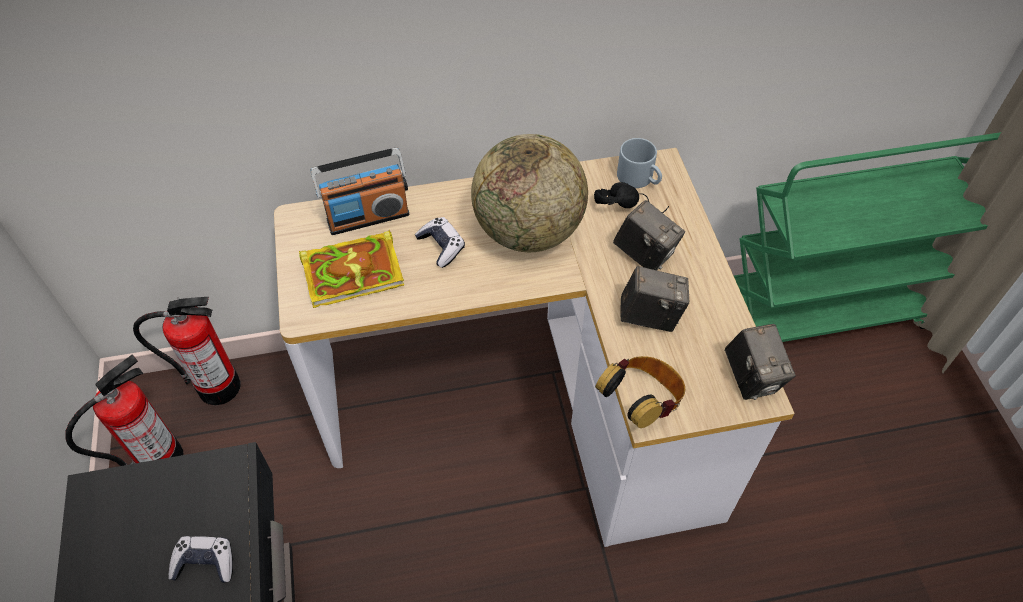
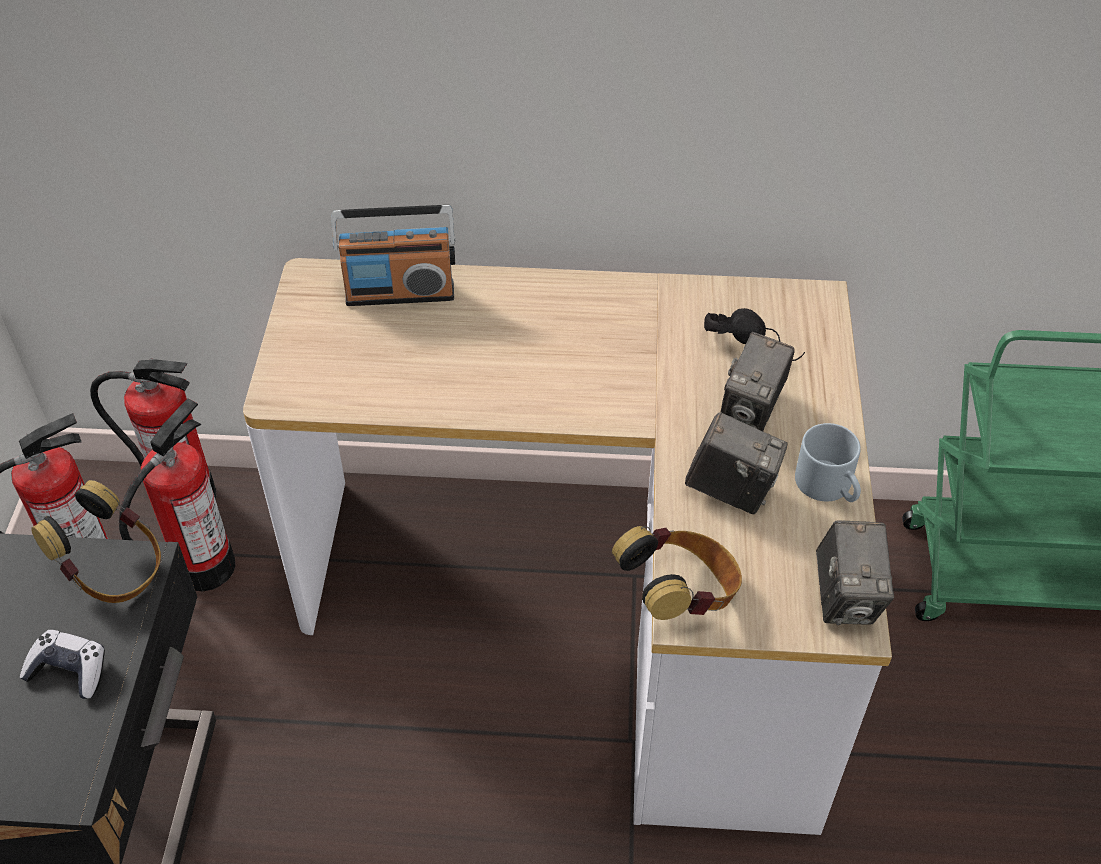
camera: 15 degrees right, 5 degrees down
book [299,230,404,308] -> none
game controller [415,217,465,268] -> none
globe [471,134,588,252] -> none
camera [613,200,685,270] -> camera turned 60 degrees clockwise [721,332,795,431]
grey mug [617,138,662,188] -> grey mug moved to [795,423,861,502]
none -> headphones [31,480,161,603]
none -> fire extinguisher [119,398,235,591]

